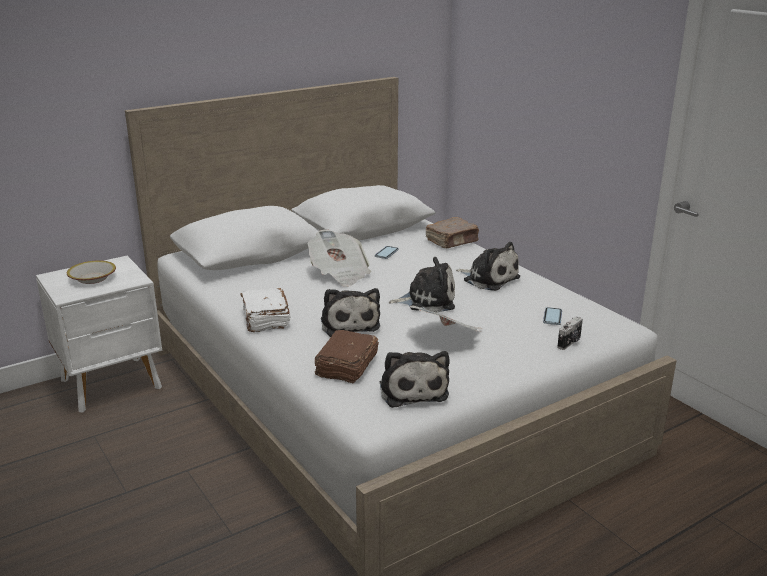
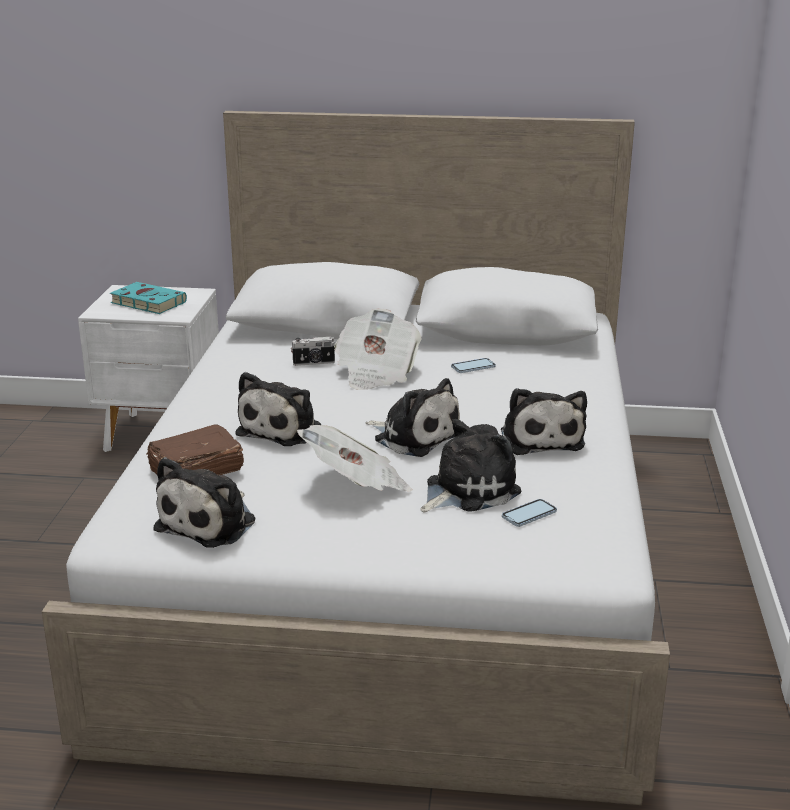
camera: 40 degrees right, 0 degrees up
bowl [67,260,116,284] -> turquoise book [110,282,187,314]
white book [240,288,291,332] -> none
brown book [426,217,479,248] -> none
camera [557,316,583,350] -> camera moved to [291,337,335,366]
none -> plush toy [420,419,521,513]

